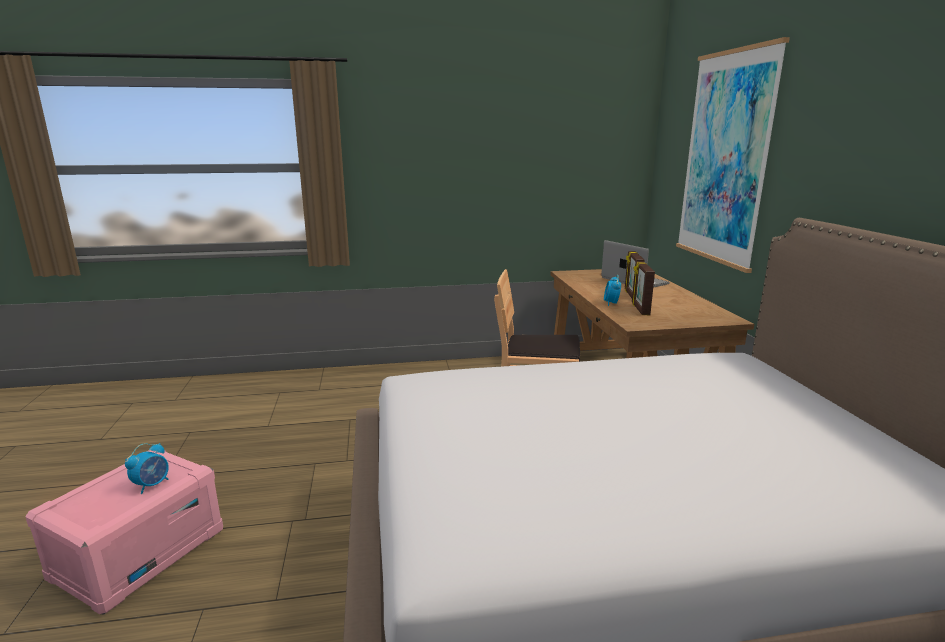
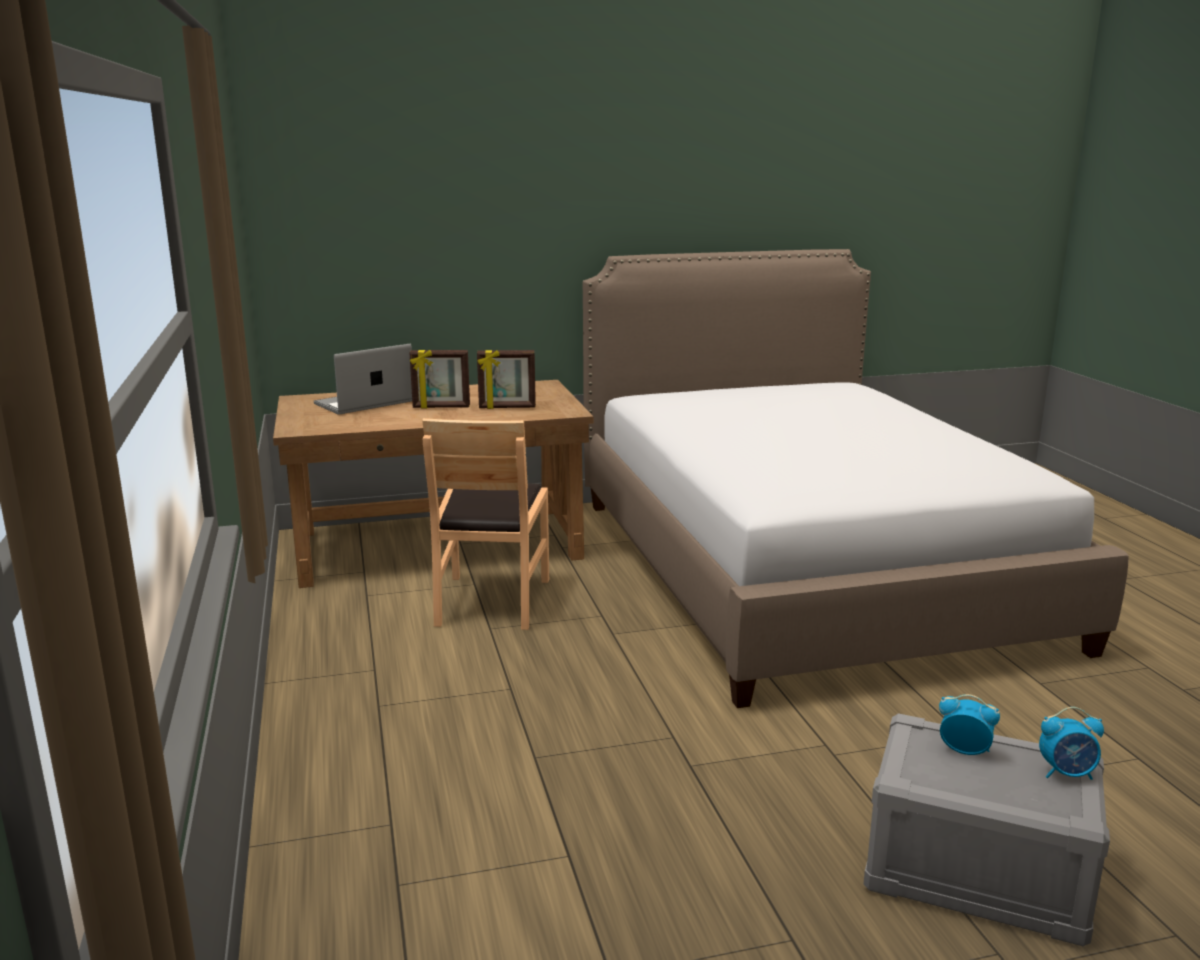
camera: 95 degrees left, 0 degrees up
pink storage box [25,450,223,614] -> grey storage box [864,713,1110,946]
alarm clock [604,275,621,306] -> alarm clock moved to [1039,707,1104,780]
picture [676,37,790,273] -> none

